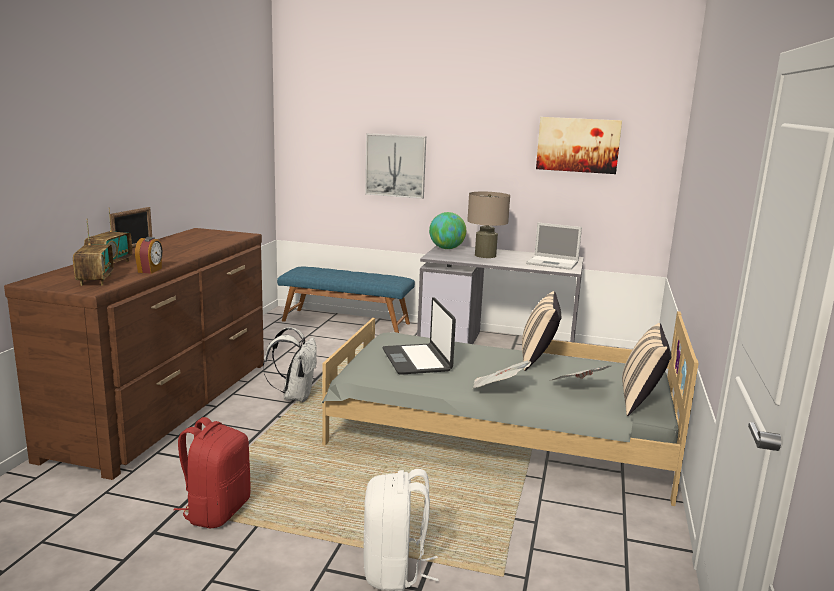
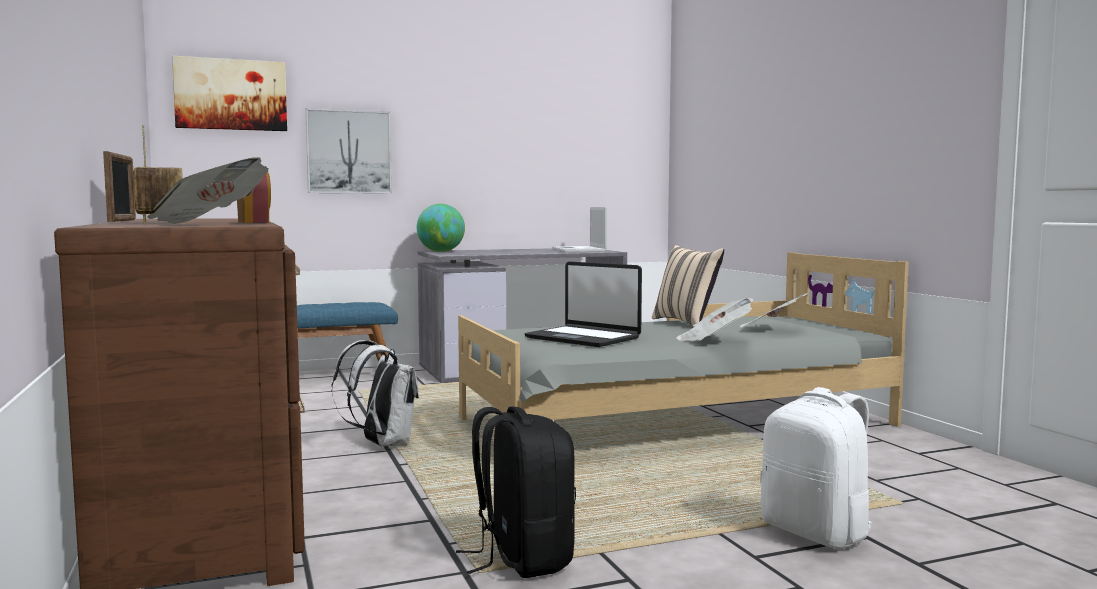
camera: 35 degrees left, 10 degrees down
radio [73,219,114,286] -> newspaper [147,157,269,224]
red backpack [173,417,251,528] -> black backpack [456,406,576,578]
beige table lamp [467,192,510,258] -> none
laptop [526,223,582,270] -> laptop turned 90 degrees clockwise [552,207,607,252]
picture [536,117,622,174] -> picture moved to [172,56,287,131]
beige pillow [622,323,671,416] -> none

